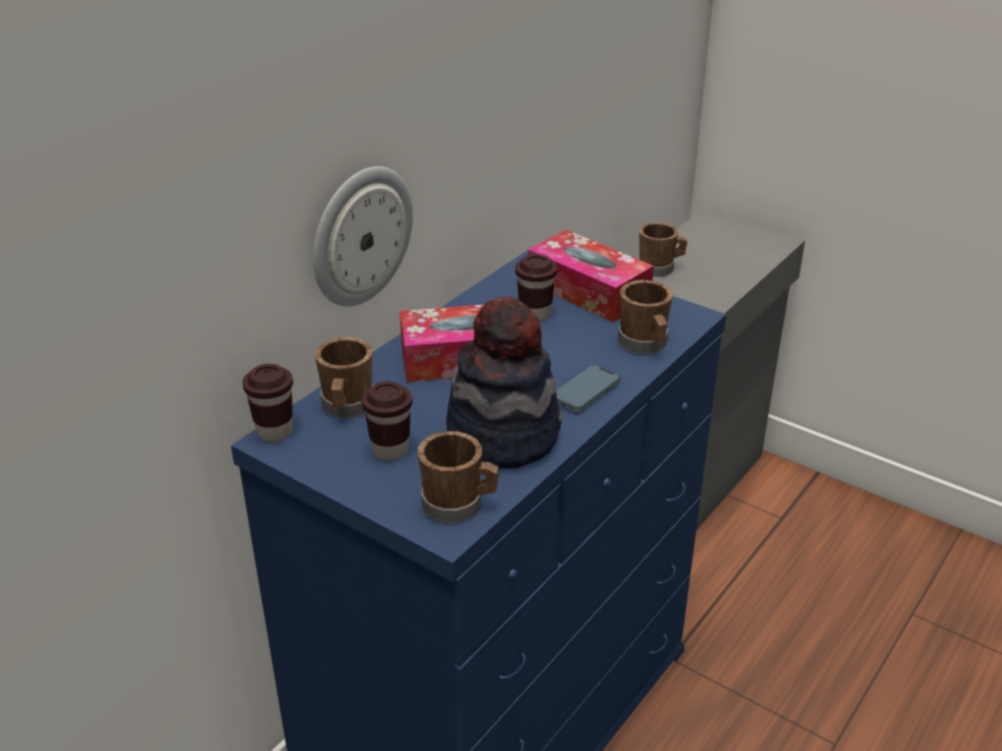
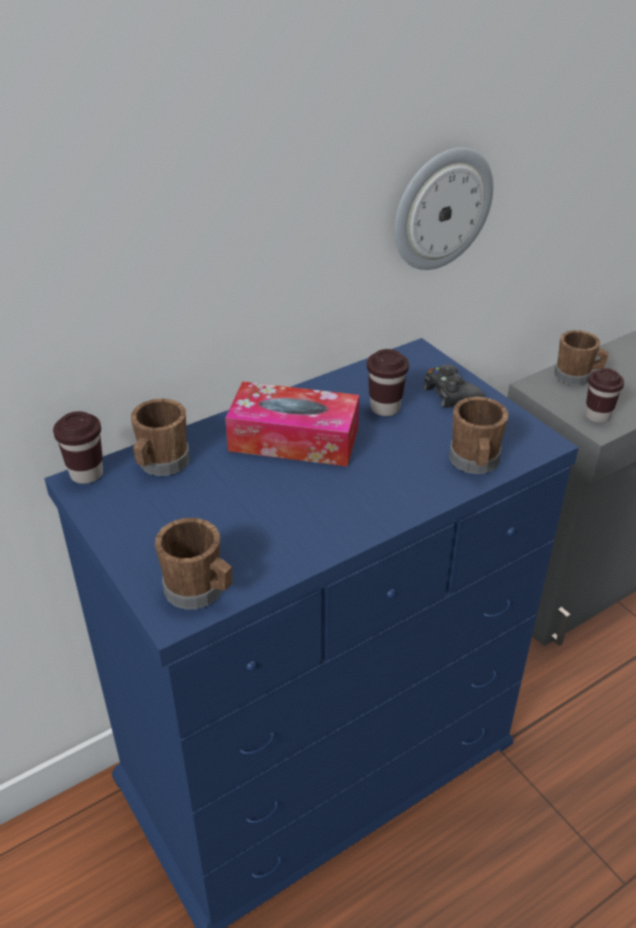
camera: 20 degrees right, 5 degrees up
wall clock [313,166,413,306] -> wall clock moved to [394,148,493,270]
brown cup [362,381,412,461] -> brown cup moved to [585,368,625,423]
hat [446,297,561,469] -> none
tissue box [528,230,654,322] -> black game controller [423,364,485,408]
phone [556,365,620,412] -> none

